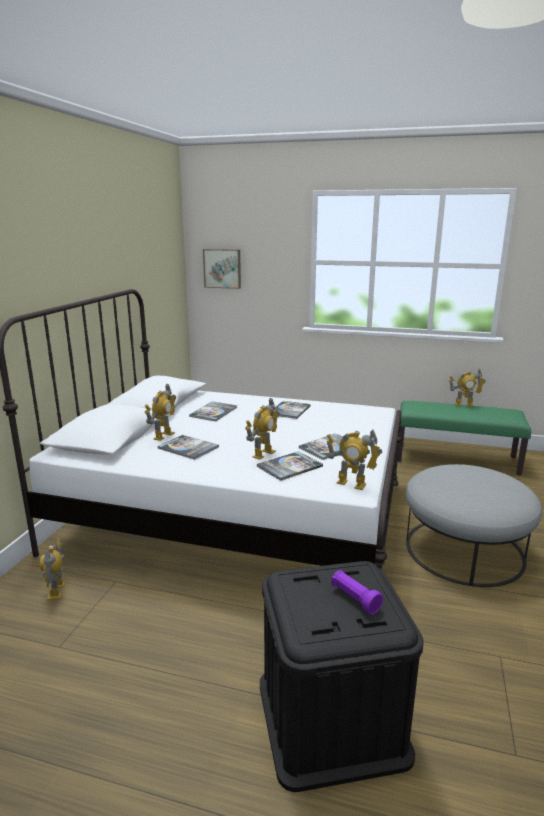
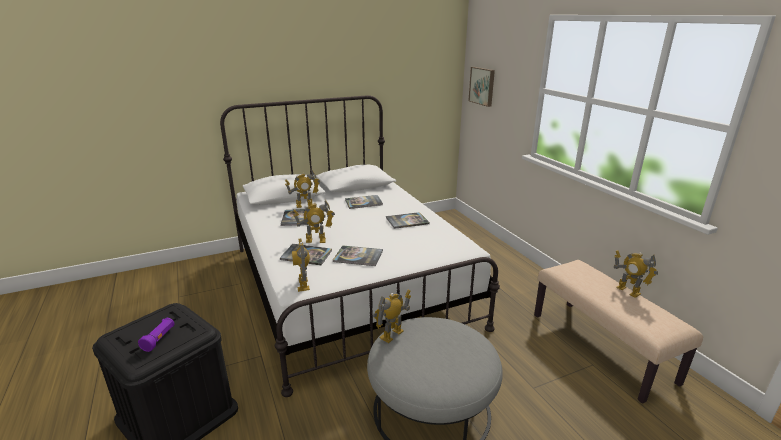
camera: 50 degrees right, 5 degrees up
toy robot [40,538,65,600] -> toy robot moved to [373,289,411,343]
green bench [397,401,531,475] -> beige bench [534,260,703,404]

